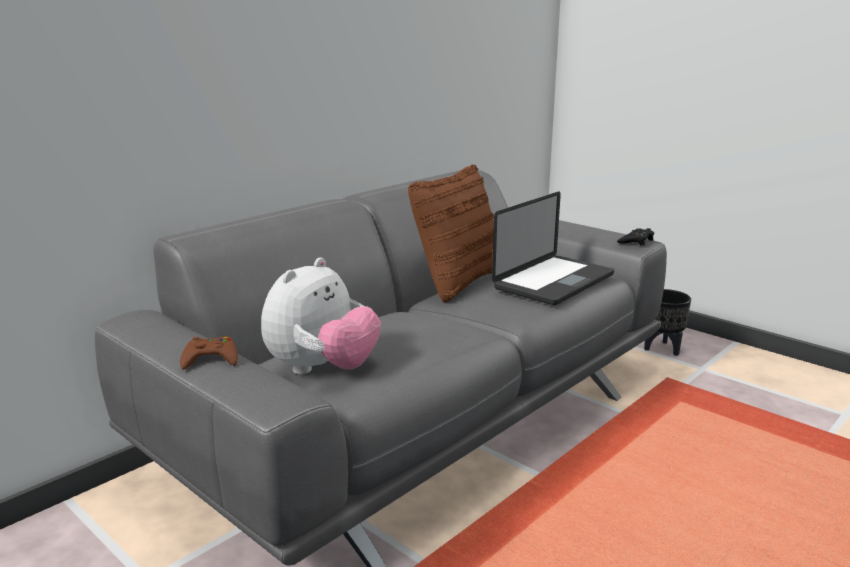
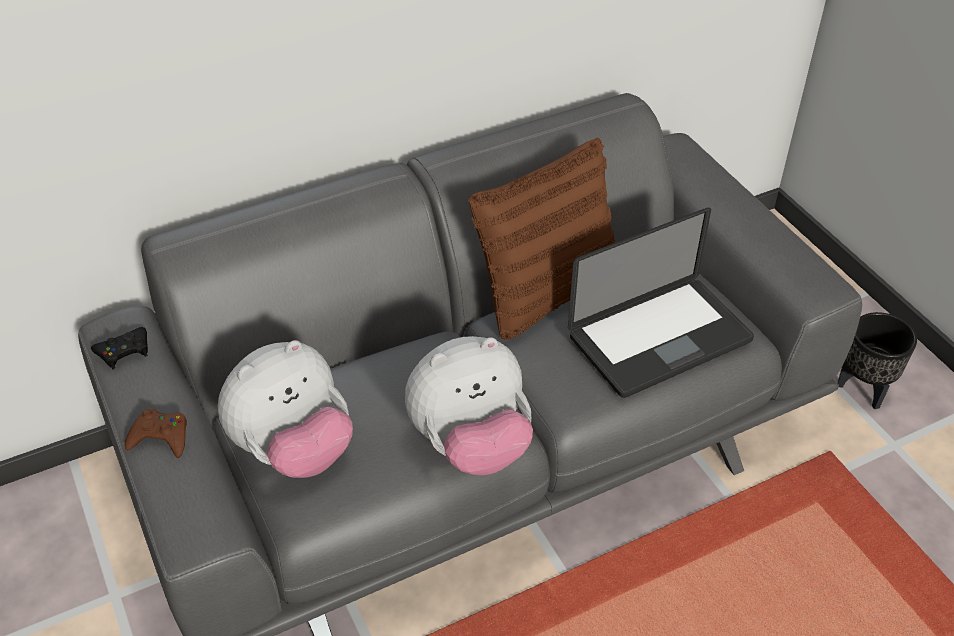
camera: 20 degrees right, 25 degrees up
black game controller [617,228,654,246] -> black game controller moved to [91,327,148,369]
none -> plush toy [405,336,533,475]

